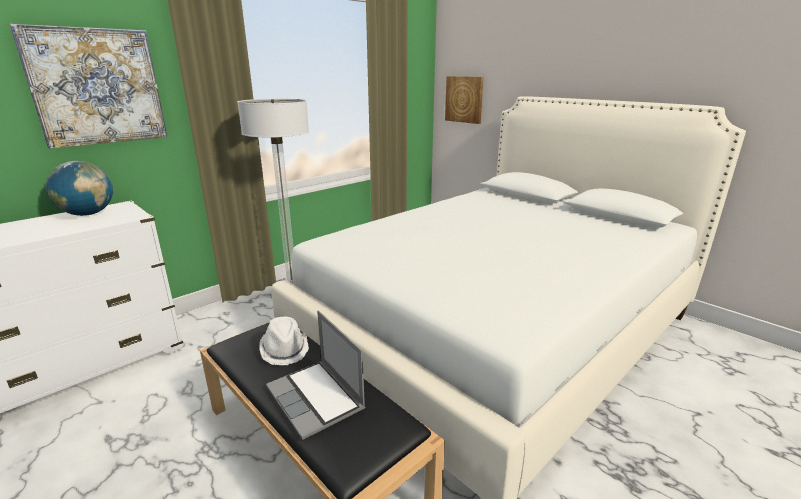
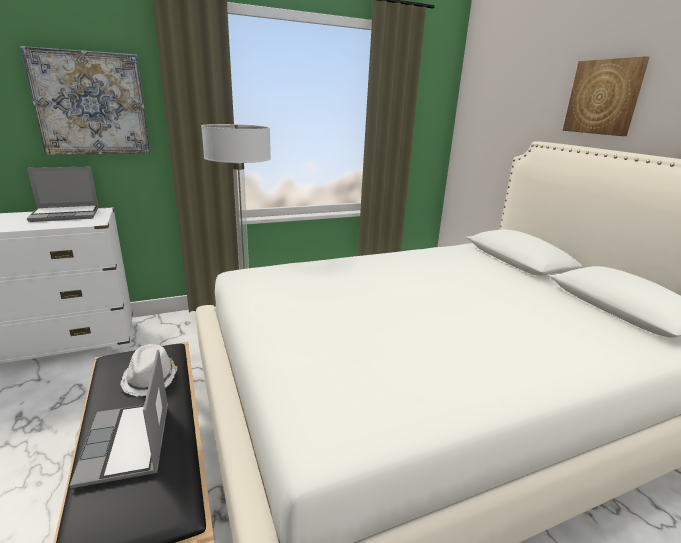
camera: 20 degrees right, 0 degrees up
globe [46,161,113,216] -> laptop [27,167,99,222]
picture [445,76,484,124] -> picture moved to [563,56,650,136]

